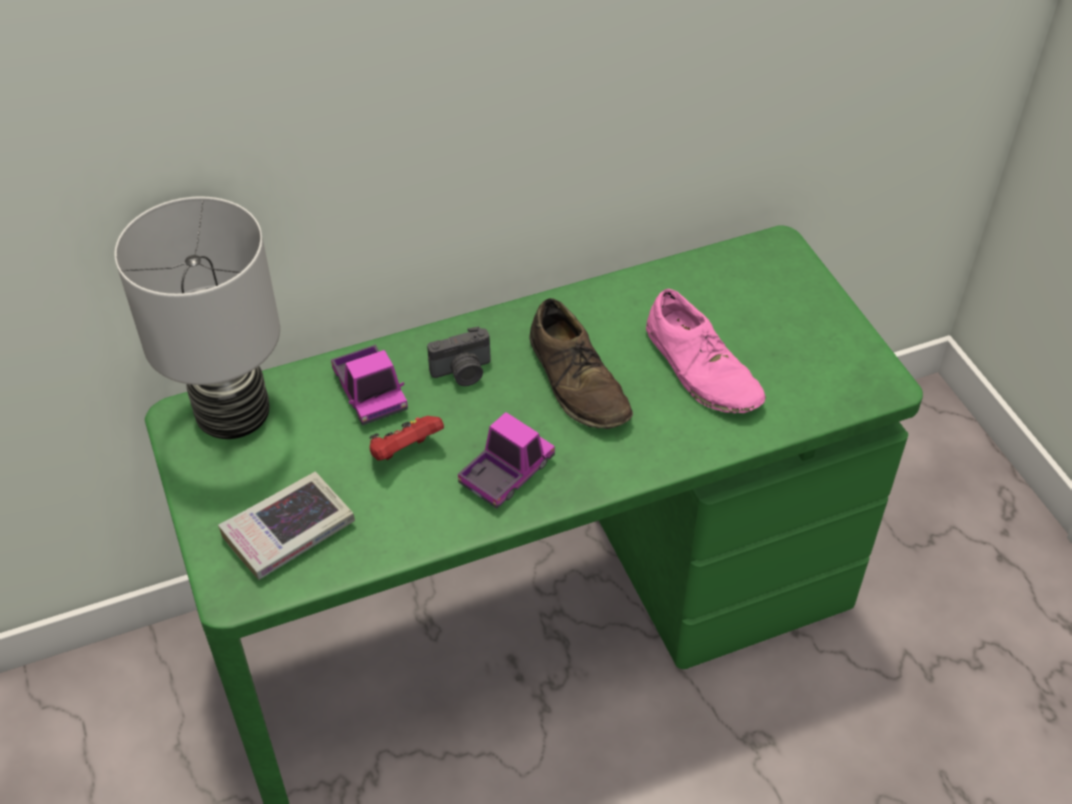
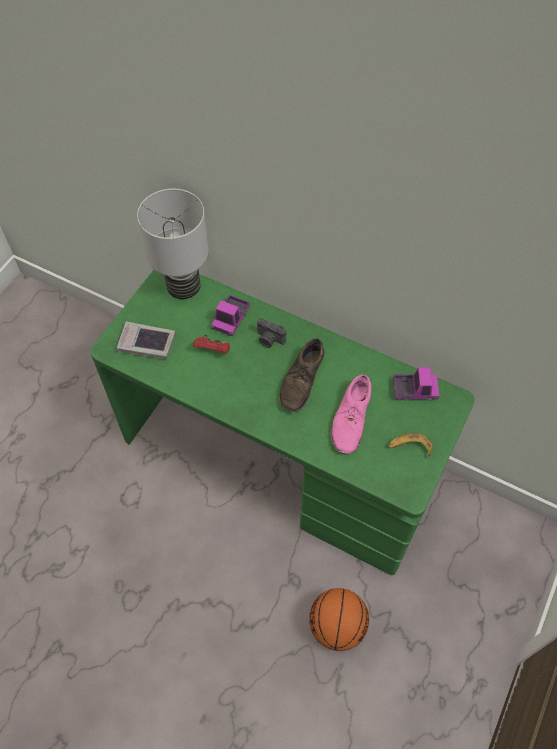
camera: 50 degrees right, 10 degrees up
toy truck [458,412,555,509] -> toy truck moved to [393,367,439,400]
none -> basketball [309,588,369,651]
none -> banana [388,433,433,457]

